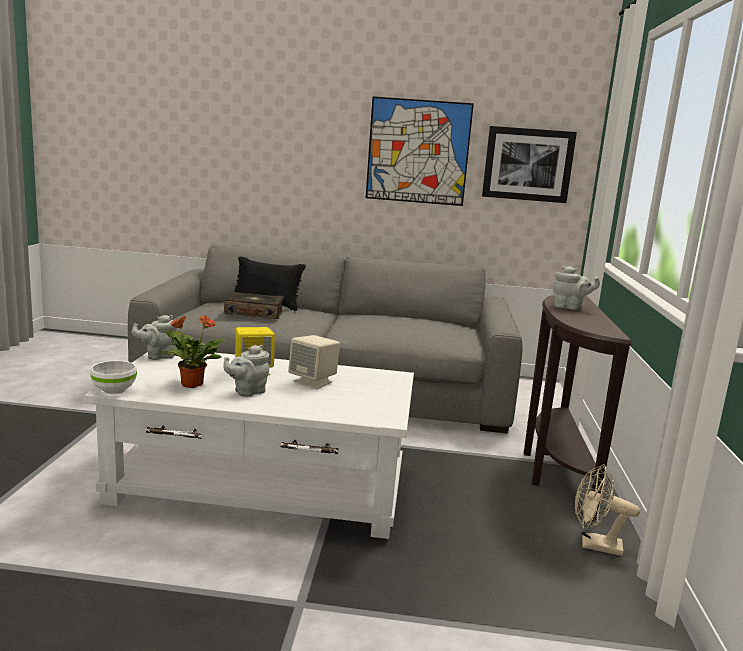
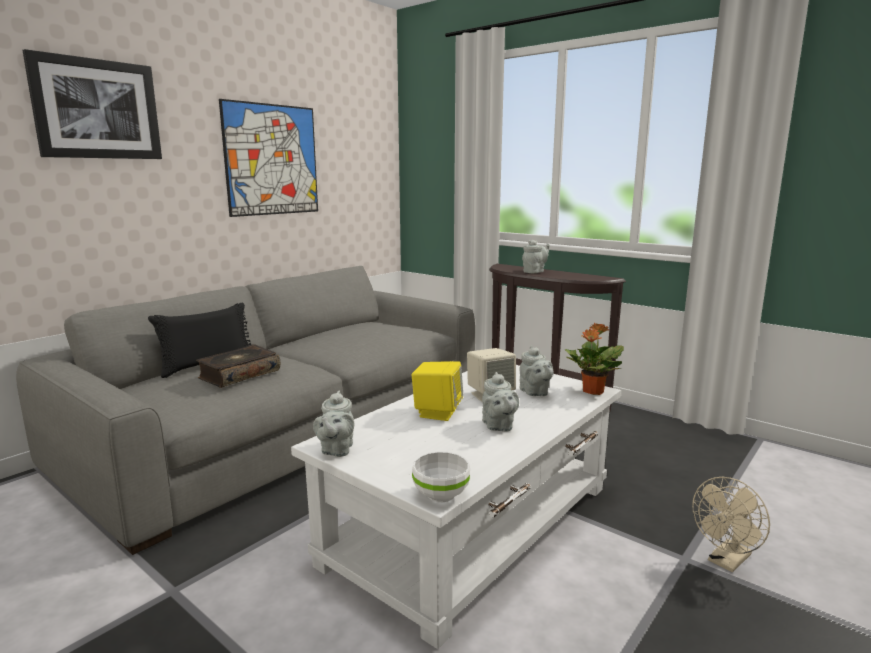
camera: 55 degrees left, 0 degrees up
potted plant [159,315,225,388] -> potted plant moved to [564,323,624,395]
picture [482,126,577,203] -> picture moved to [22,49,162,159]
beige fan [575,464,640,556] -> beige fan moved to [692,477,770,572]
none -> grey teapot [519,346,554,396]

